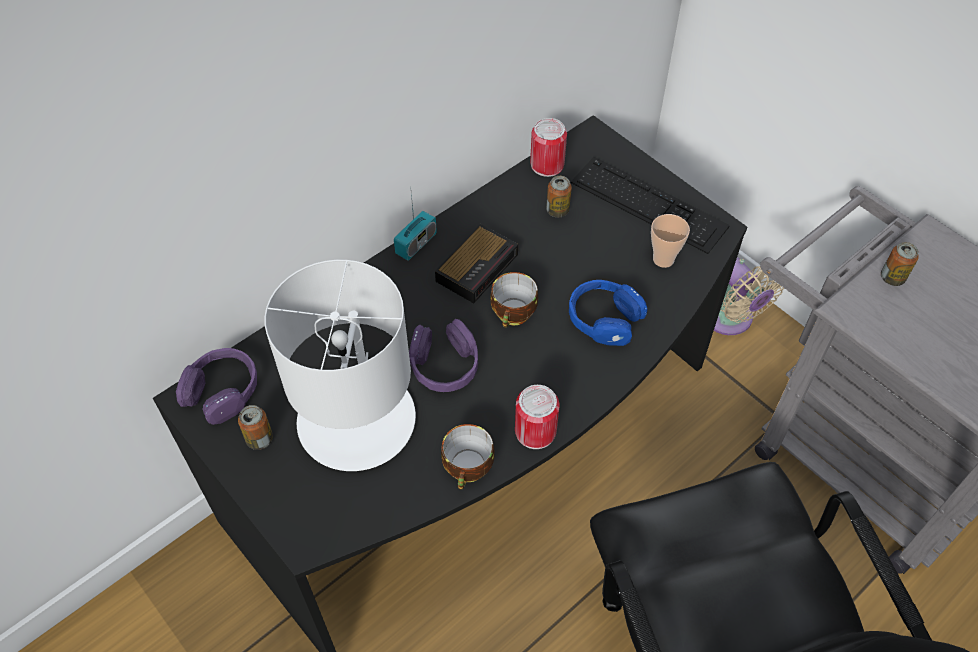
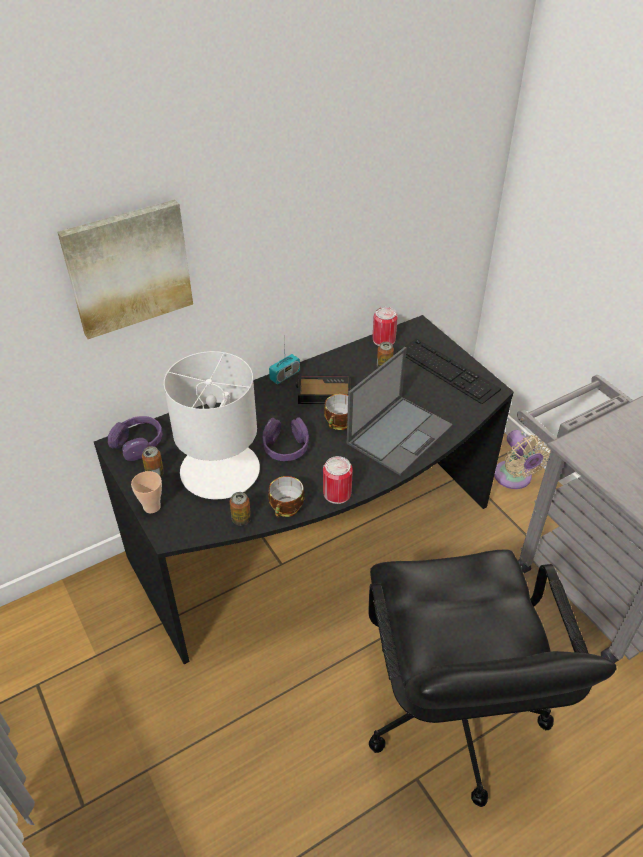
camera: 10 degrees right, 10 degrees down
alarm clock [435,224,518,303] -> alarm clock turned 135 degrees counterclockwise [296,375,350,404]
blue headphones [569,280,647,346] -> laptop [347,347,453,476]
cup [651,214,690,268] -> cup moved to [131,471,162,513]
can [881,242,919,286] -> can moved to [230,492,251,526]
none -> picture [57,199,193,339]

